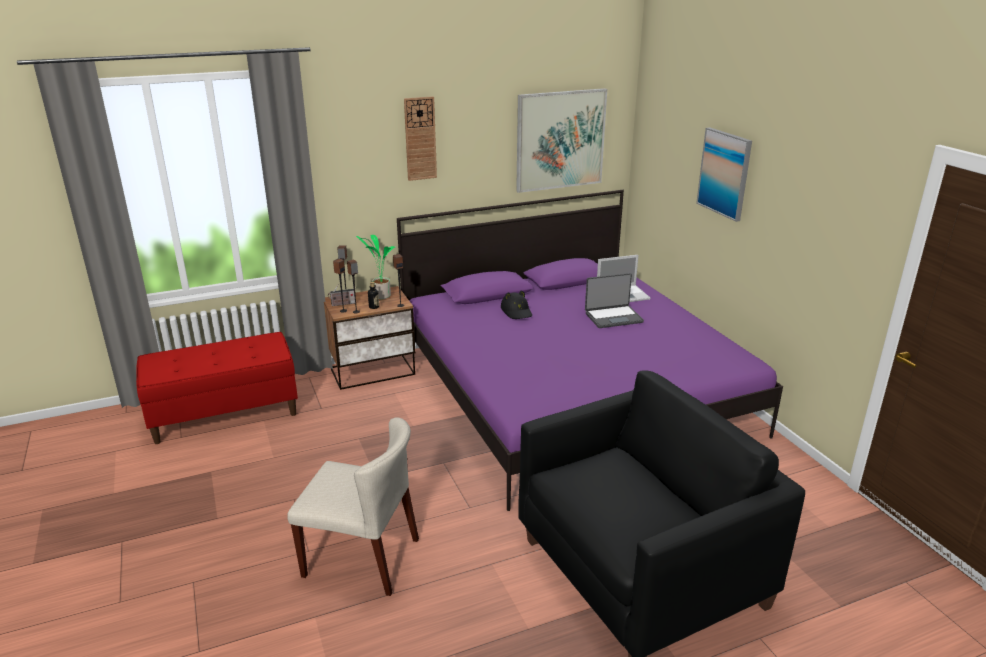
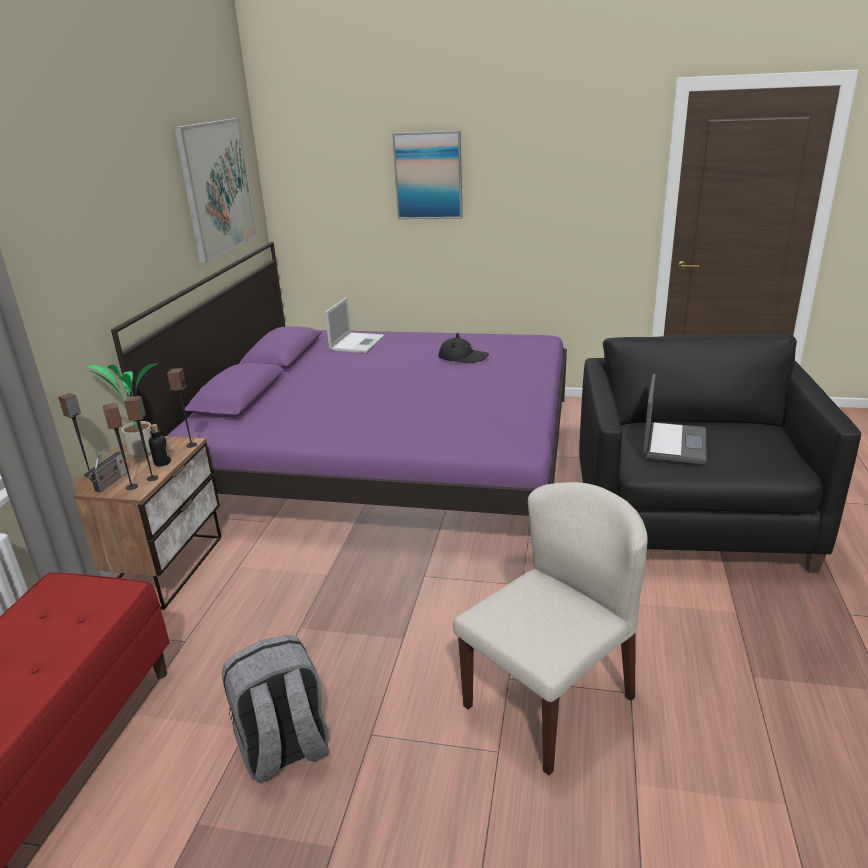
camera: 55 degrees left, 0 degrees up
wall clock [404,96,437,181] -> none
black hat [501,290,532,319] -> black hat moved to [439,333,489,363]
laptop [585,273,644,328] -> laptop moved to [643,374,706,464]
none -> grey backpack [222,635,329,783]

